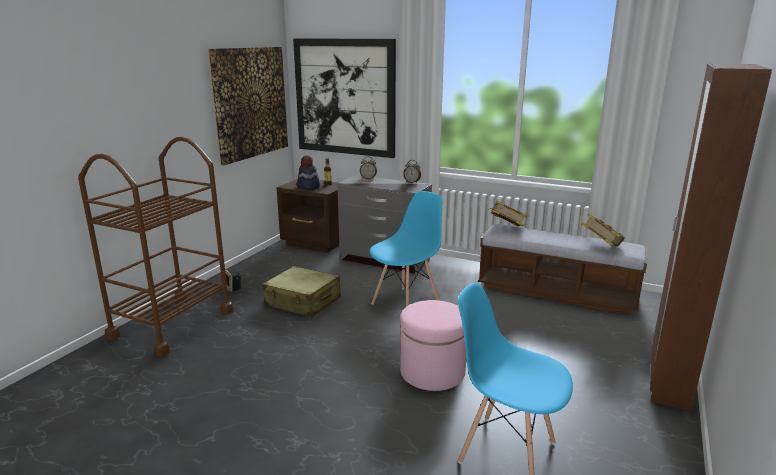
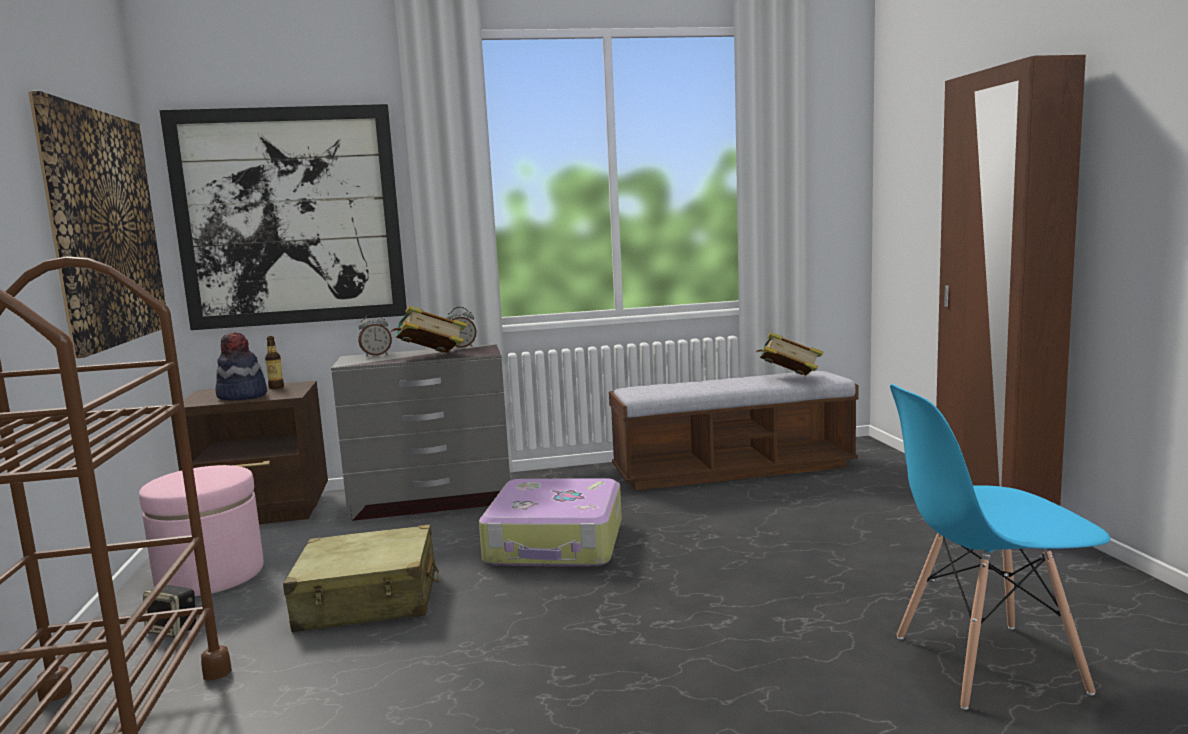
camera: 35 degrees left, 10 degrees down
blue chair [370,191,442,307] -> suitcase [479,478,622,567]
pink ottoman [400,300,466,391] -> pink ottoman moved to [139,465,264,596]
book [488,200,529,226] -> book moved to [391,306,467,353]

